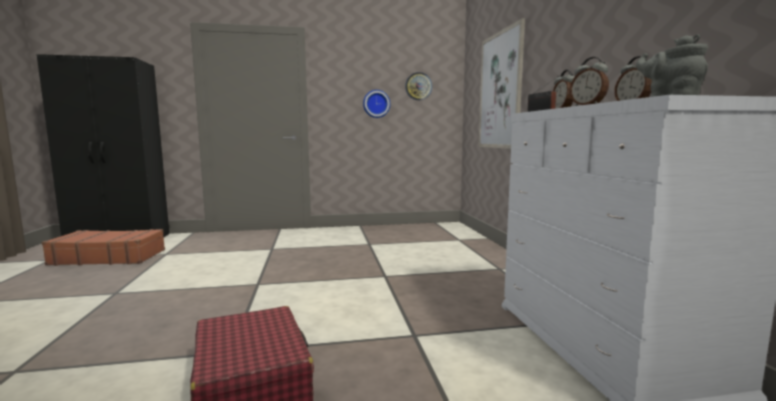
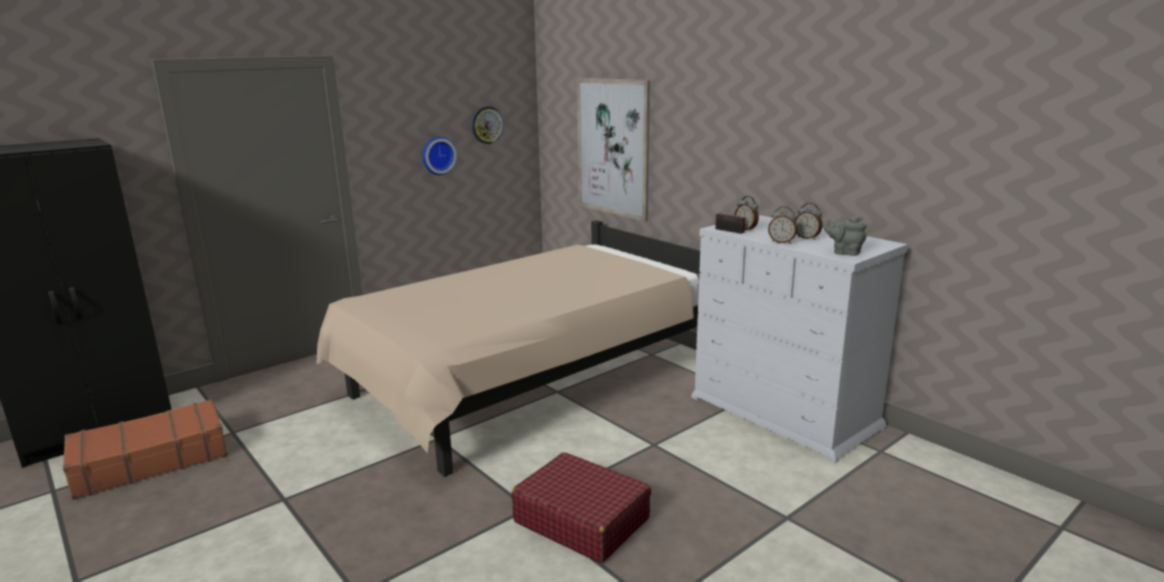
camera: 30 degrees left, 10 degrees up
none -> beige bed [316,220,701,477]

